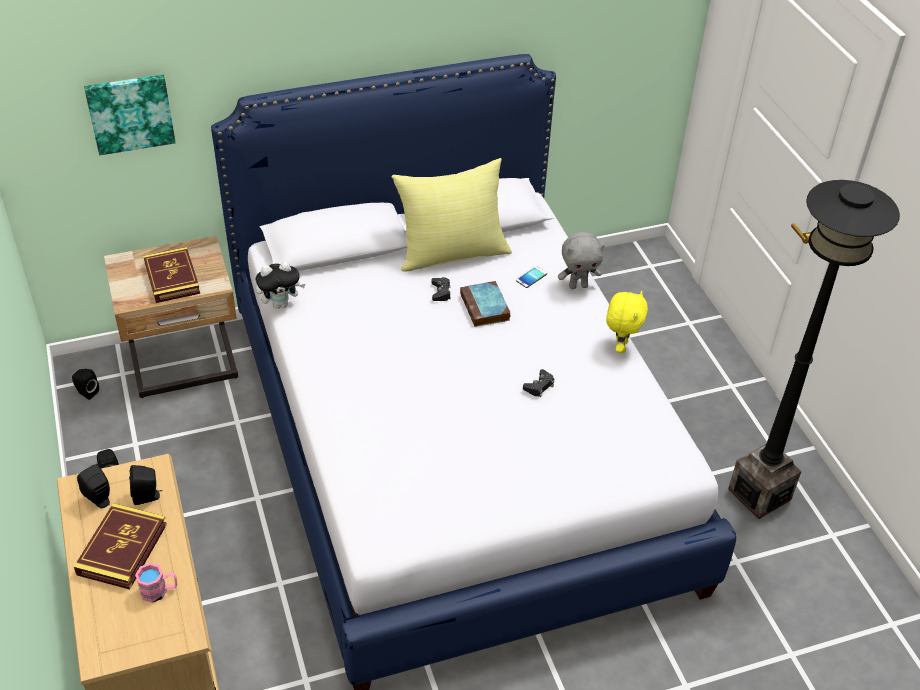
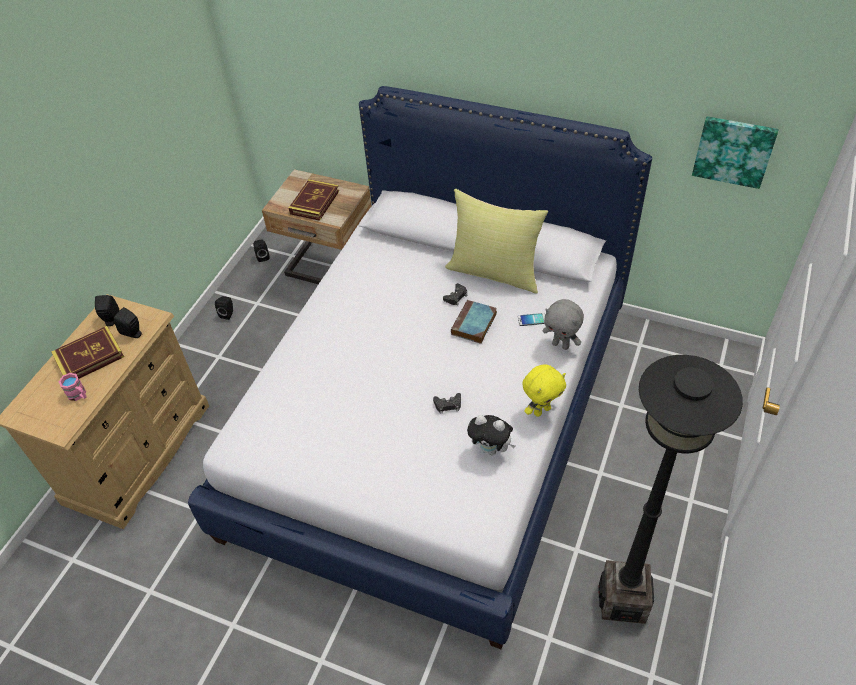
camera: 45 degrees right, 5 degrees up
picture [84,75,176,155] -> picture moved to [692,116,779,189]
plush toy [256,261,305,309] -> plush toy moved to [467,415,516,455]

